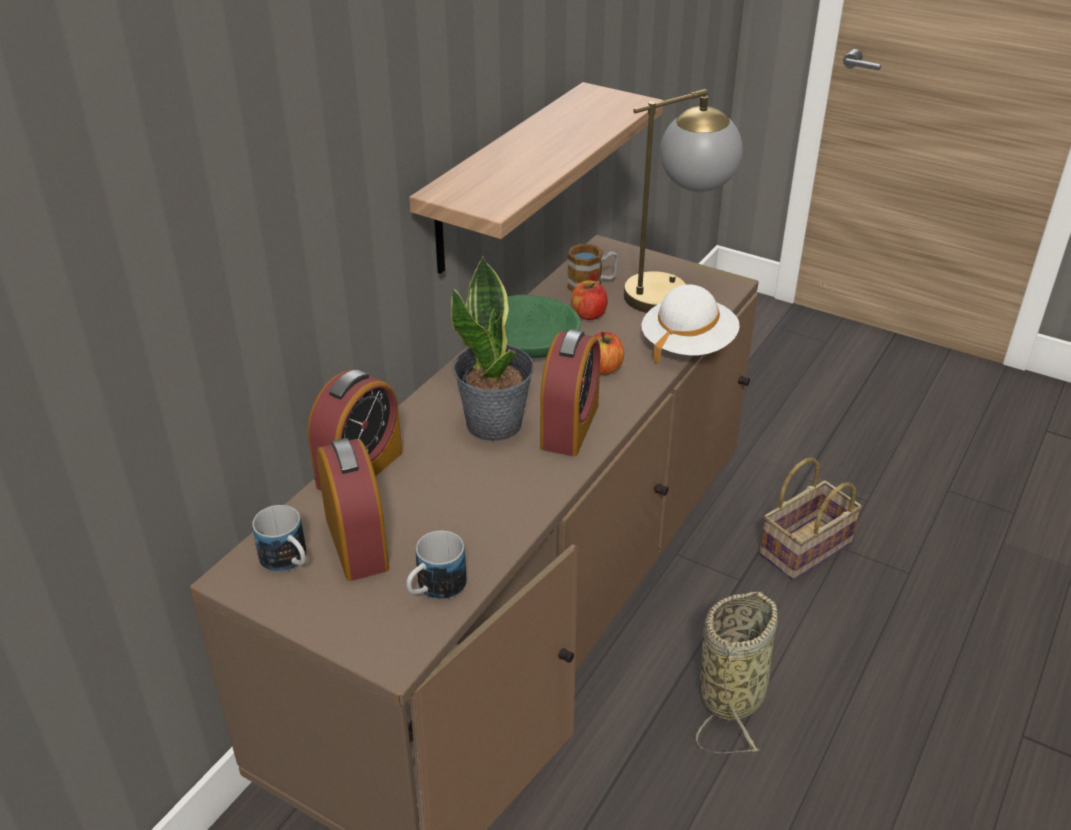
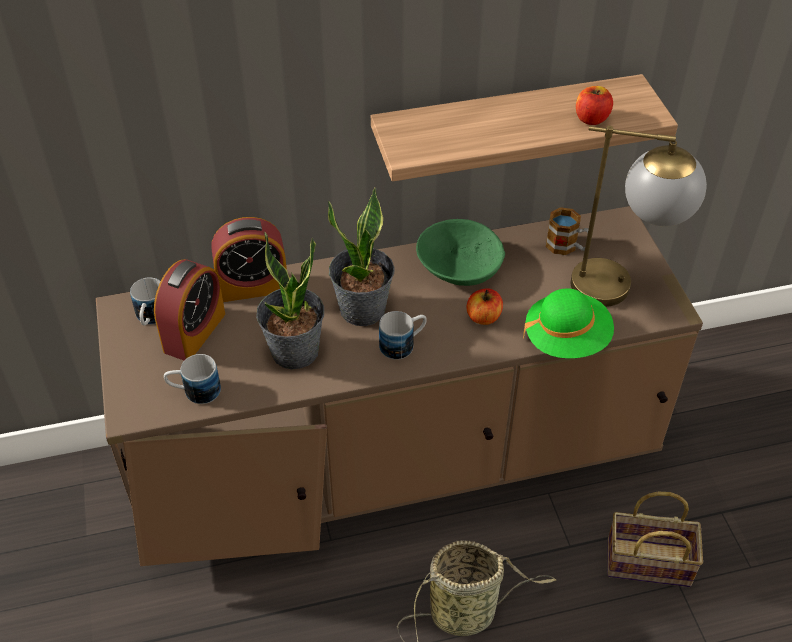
camera: 45 degrees right, 10 degrees up
alarm clock [540,329,600,456] -> mug [379,311,427,360]
apple [571,280,608,320] -> apple moved to [576,86,613,125]
white hat [642,284,740,365] -> green hat [523,288,614,358]
none -> potted plant [256,232,324,369]

